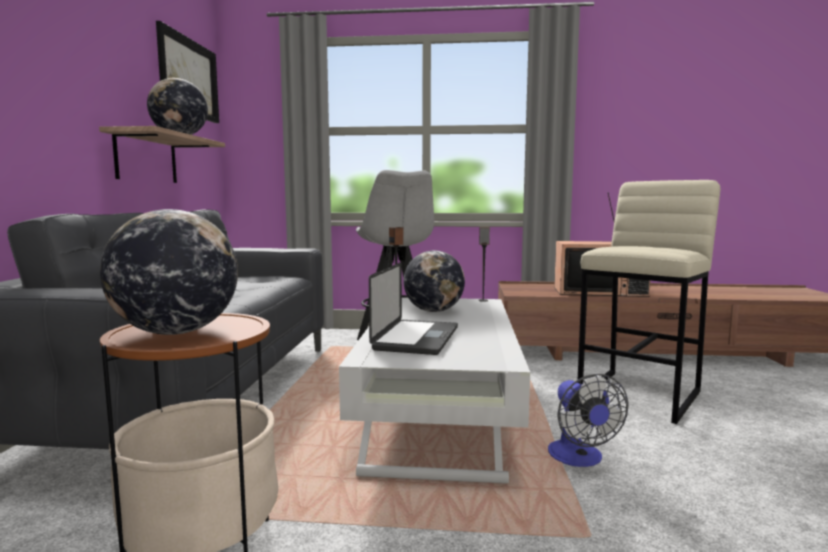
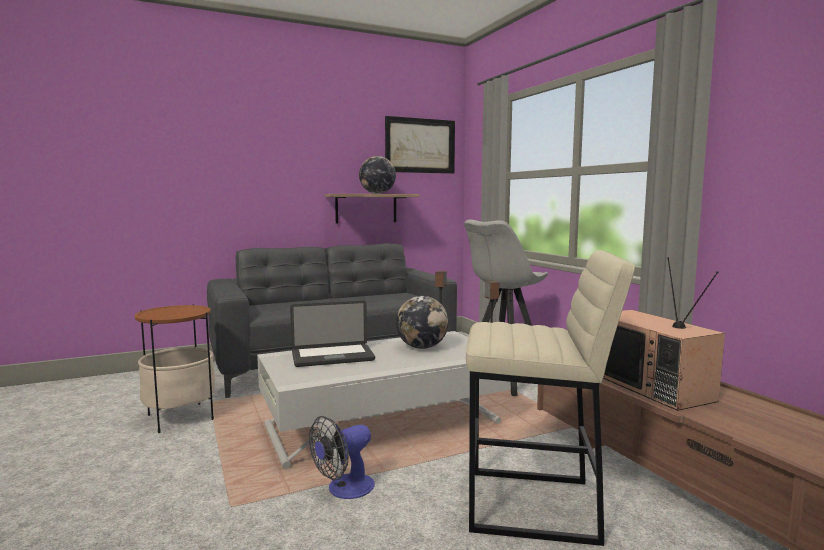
camera: 60 degrees right, 0 degrees up
globe [100,209,238,335] -> none

